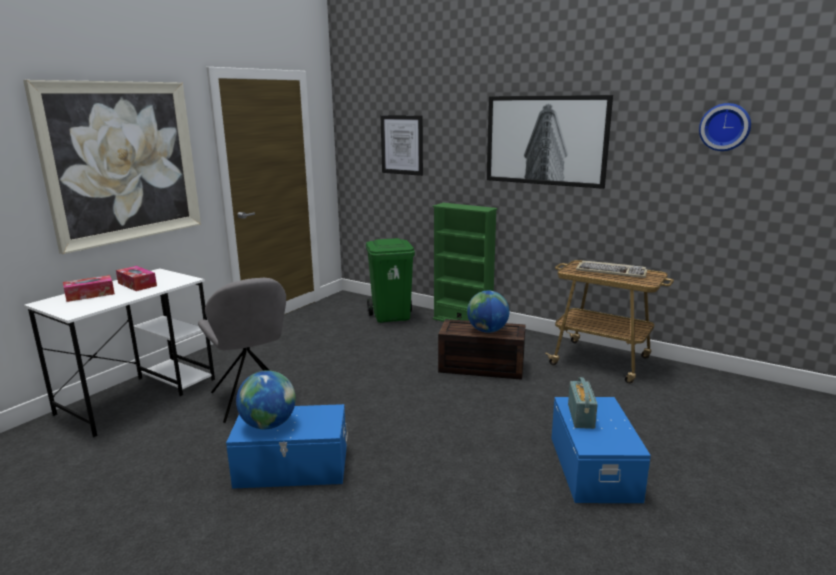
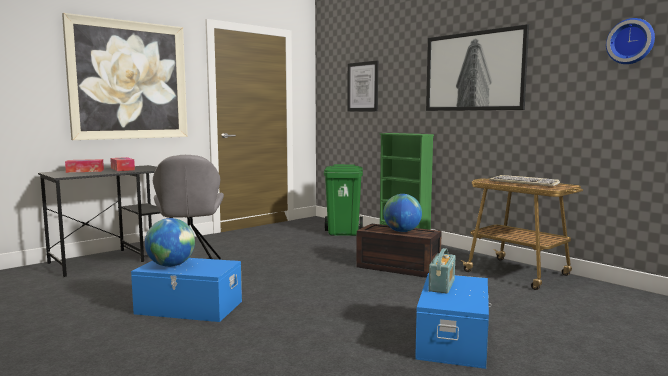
camera: 15 degrees right, 10 degrees down
white desk [24,268,215,438] -> black desk [38,165,173,277]

